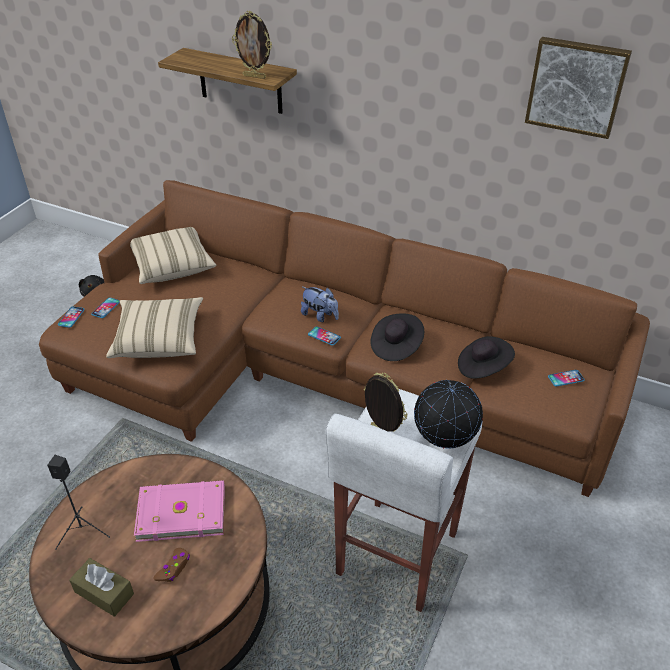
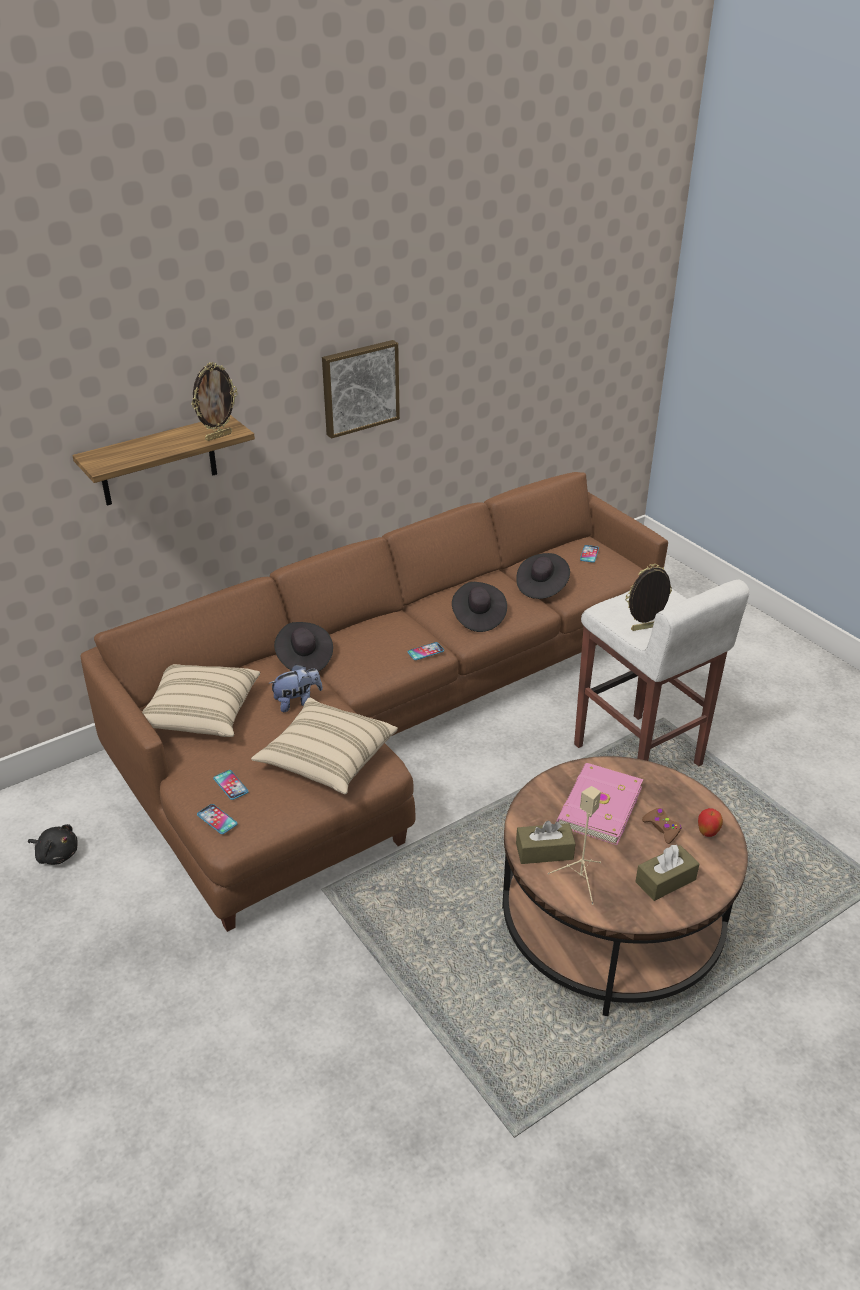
camera: 60 degrees left, 5 degrees down
black speaker [47,455,110,550] -> beige speaker [548,786,601,905]
plush toy [301,287,339,322] -> plush toy moved to [270,664,323,712]
globe [414,380,483,448] -> none
picture [525,37,632,139] -> picture moved to [322,340,400,439]
none -> black hat [274,622,333,672]
none -> brown tissue box [516,821,576,864]
none -> apple [698,808,723,837]

